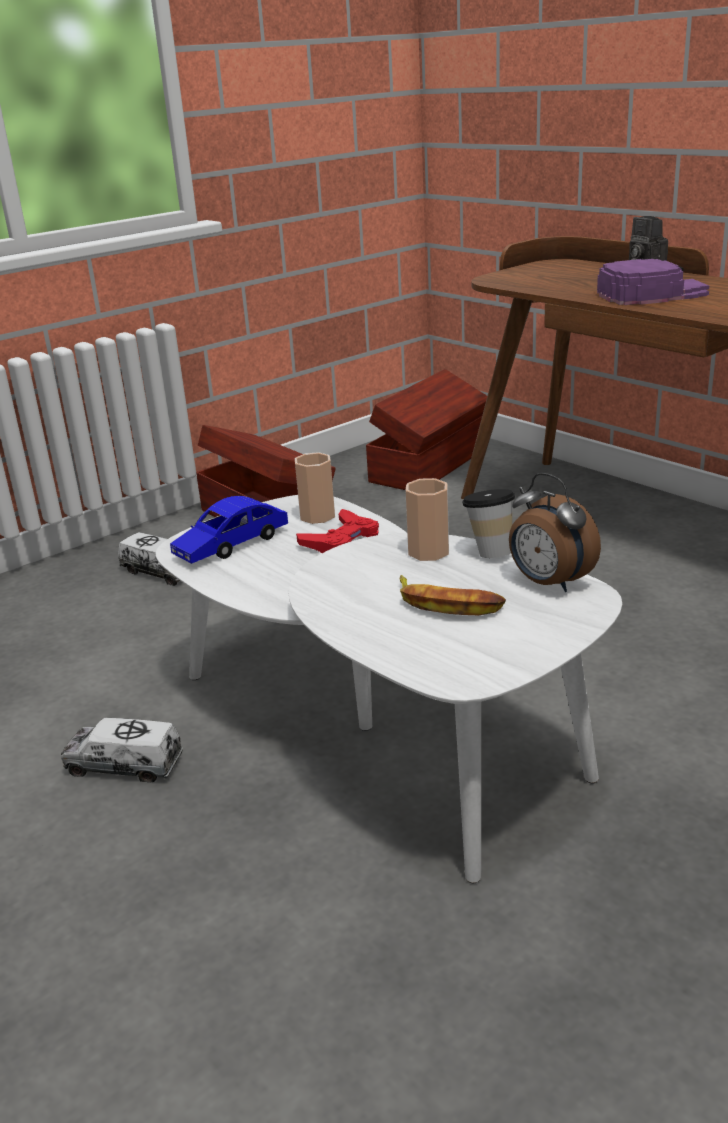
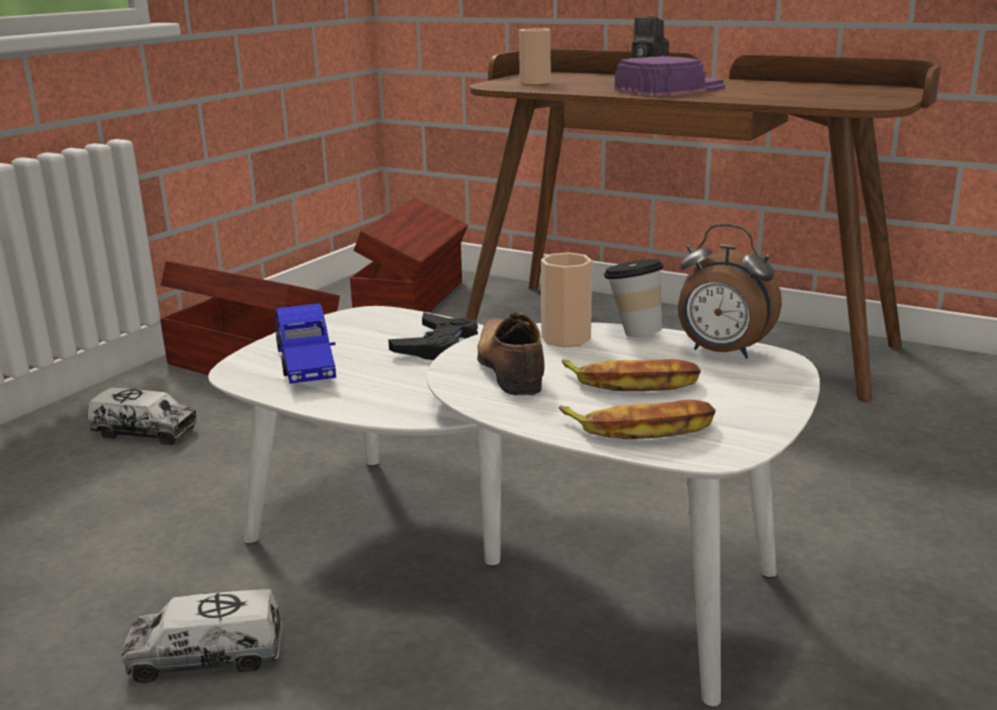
camera: 20 degrees left, 5 degrees down
blue toy car [170,496,288,564] -> blue toy car turned 45 degrees counterclockwise [275,304,336,384]
cup [295,452,335,524] -> cup moved to [519,28,551,85]
red game controller [296,509,379,553] -> black game controller [388,312,478,360]
none -> shoe [477,312,545,396]
none -> banana [559,400,716,439]

